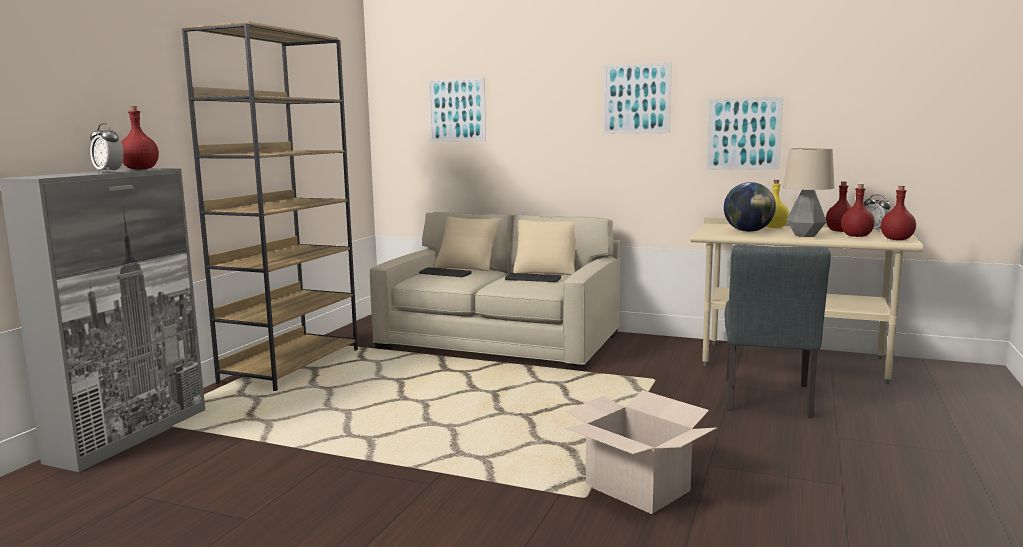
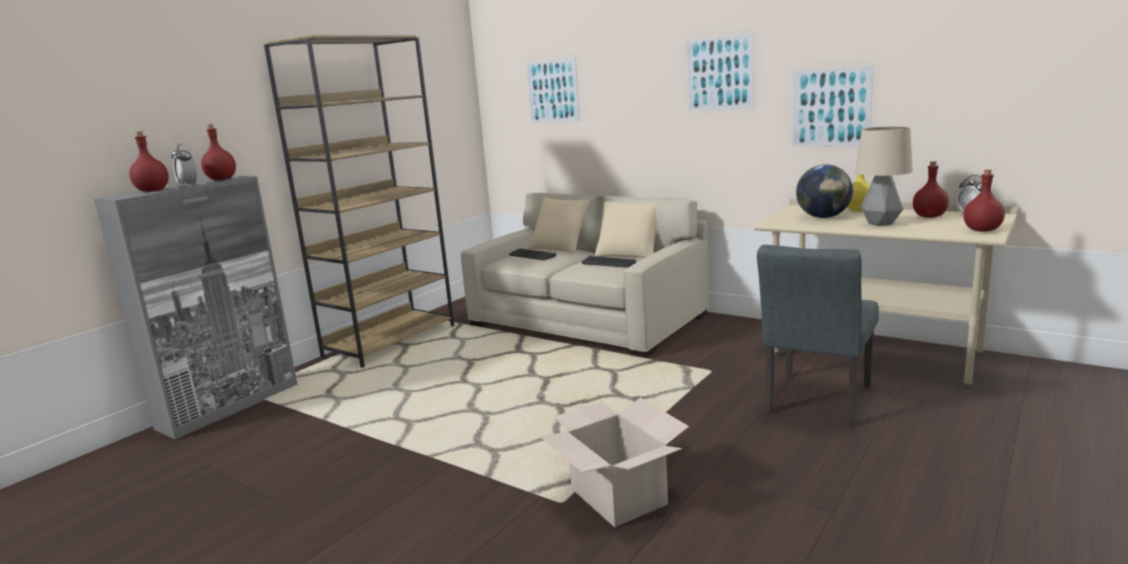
camera: 15 degrees right, 5 degrees up
red bottle [841,184,875,237] -> red bottle moved to [129,131,169,192]

